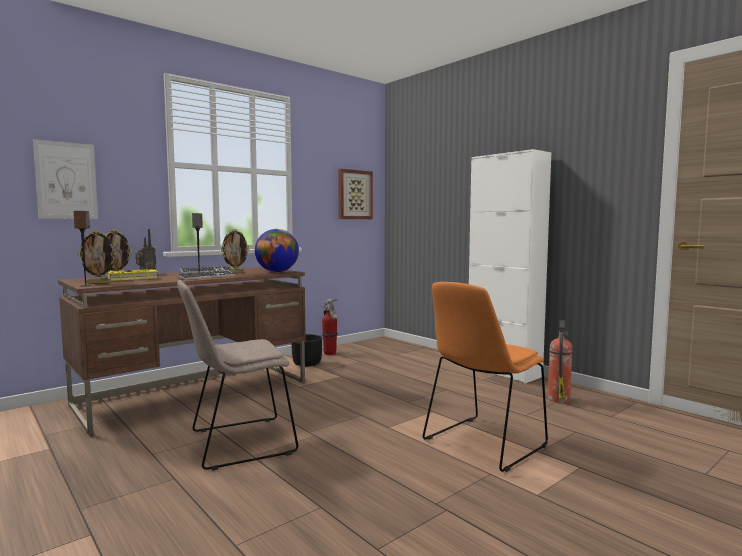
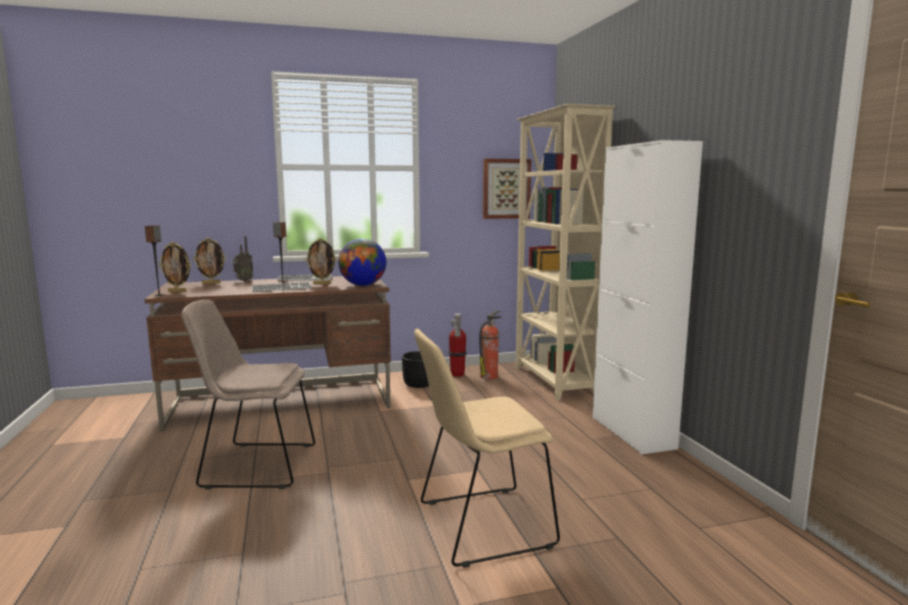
camera: 25 degrees right, 5 degrees up
picture [33,139,98,219] -> none
yellow book [105,269,158,281] -> none
orange chair [423,282,548,472] -> beige chair [414,329,560,568]
fire extinguisher [548,320,573,403] -> fire extinguisher moved to [479,310,502,380]
none -> beige bookcase [516,104,615,400]

